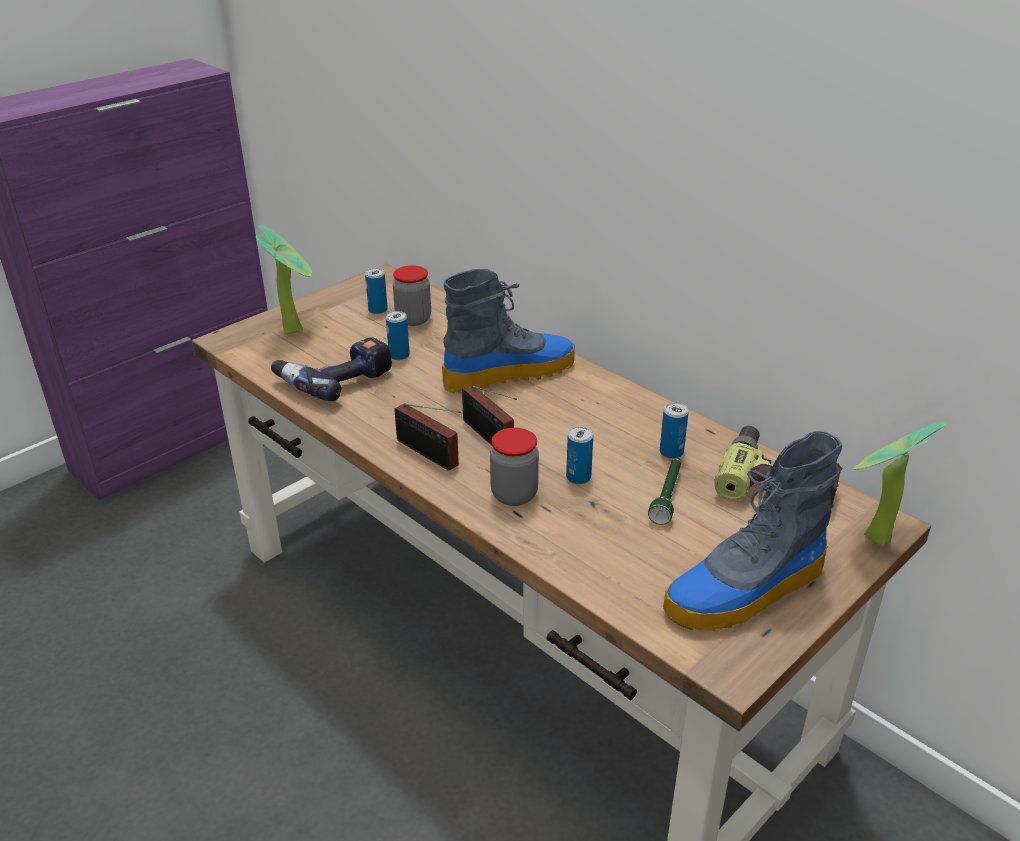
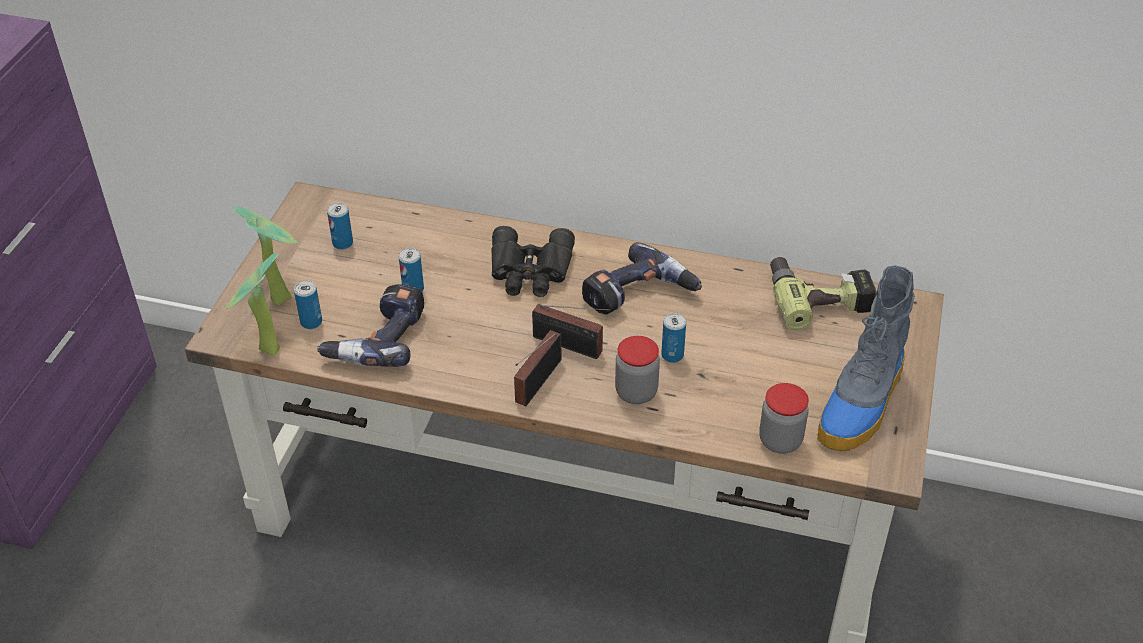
camera: 30 degrees left, 10 degrees up
jar [393,265,431,326] -> jar moved to [759,383,809,454]
radio [394,403,461,471] -> radio turned 105 degrees clockwise [514,330,561,406]
boot [442,269,575,394] -> black binoculars [491,226,575,297]
green flashlight [648,457,681,525] -> none
can [660,403,689,459] -> can moved to [294,280,322,329]
potted plant [853,422,946,547] -> potted plant moved to [226,253,280,356]
none -> power drill [582,242,702,314]

